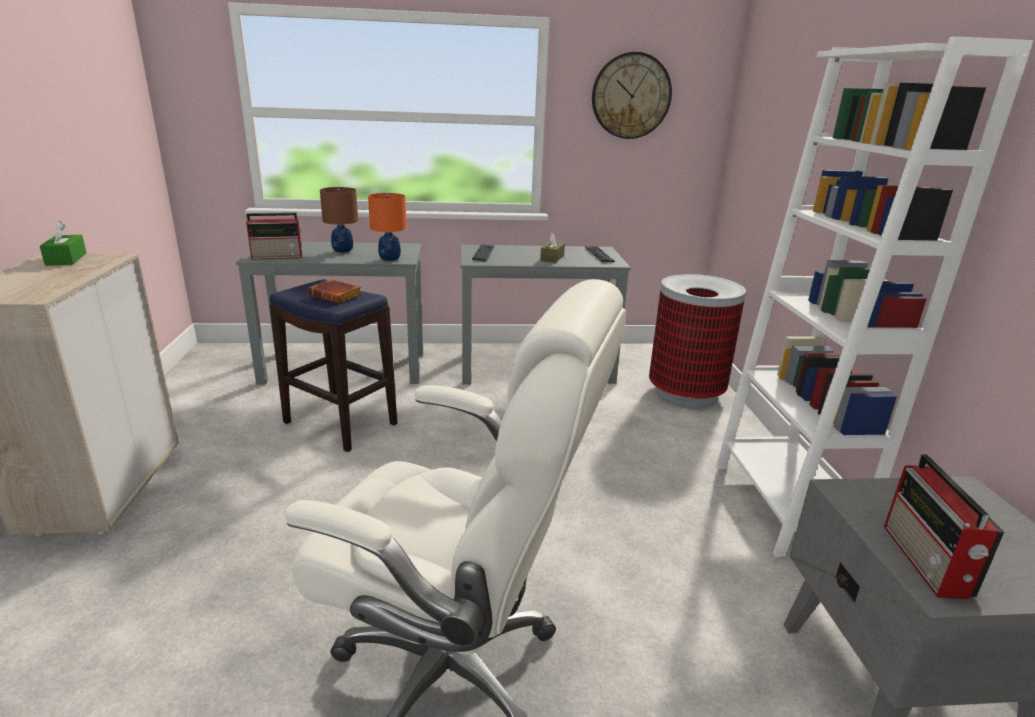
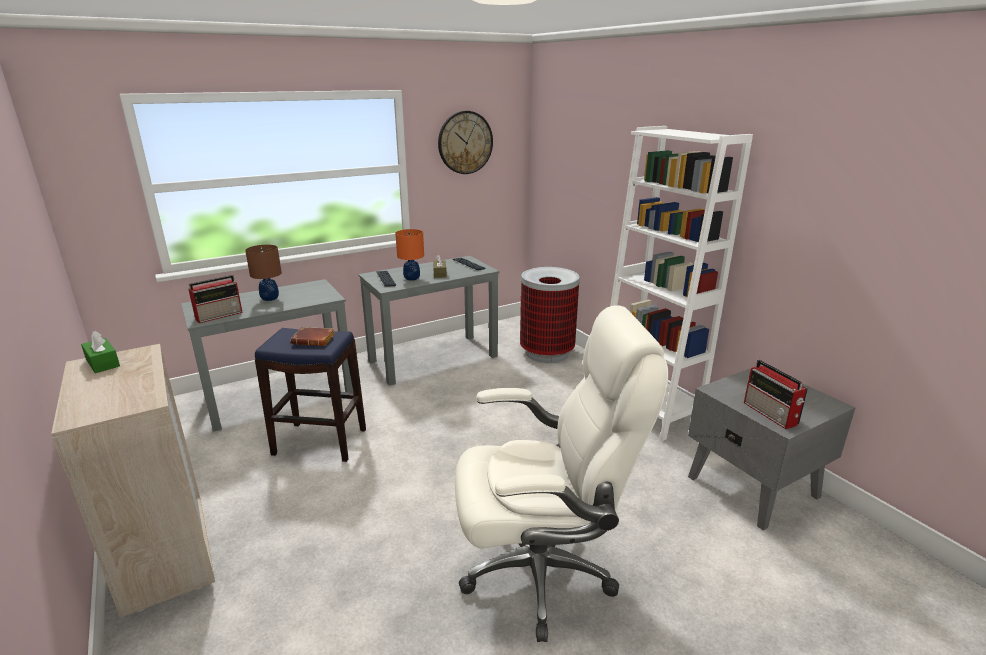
camera: 25 degrees left, 0 degrees up
orange table lamp [368,193,407,261] -> orange table lamp moved to [395,229,424,281]

